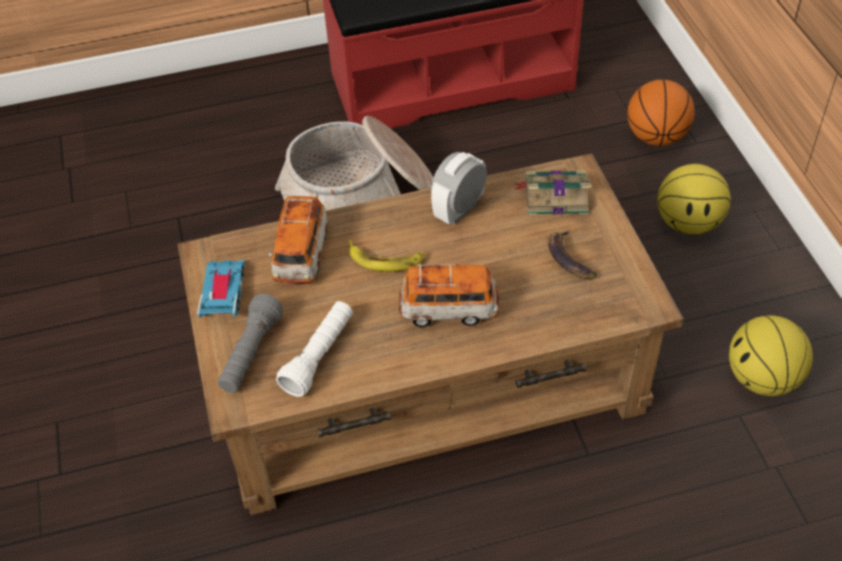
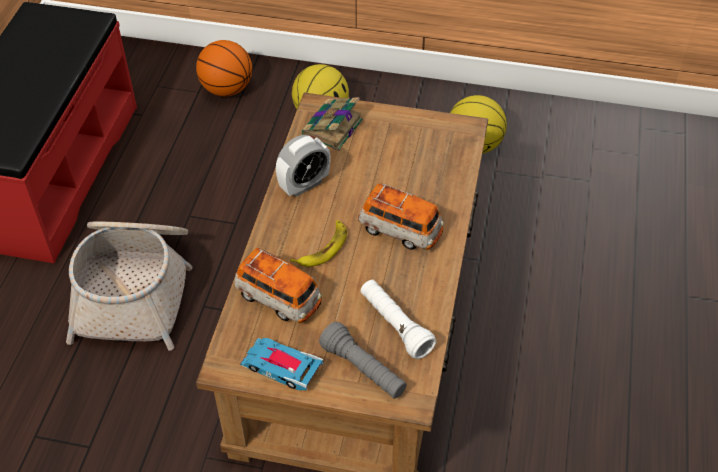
camera: 65 degrees left, 0 degrees up
toy car [399,264,499,327] -> toy car turned 90 degrees clockwise [358,184,444,250]
alarm clock [431,152,487,225] -> alarm clock turned 105 degrees counterclockwise [276,135,330,197]
banana [548,230,597,279] -> none

